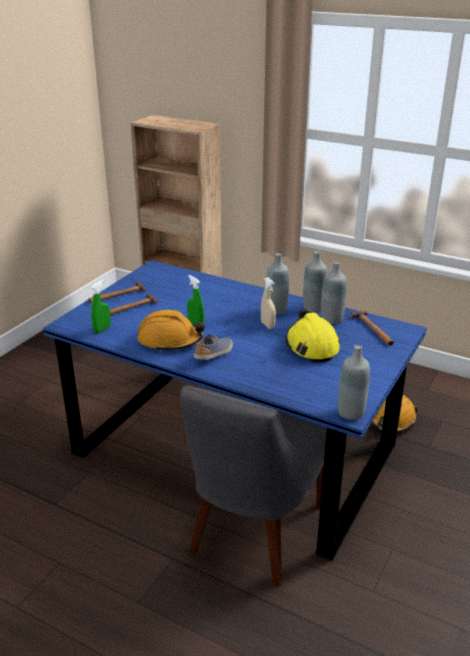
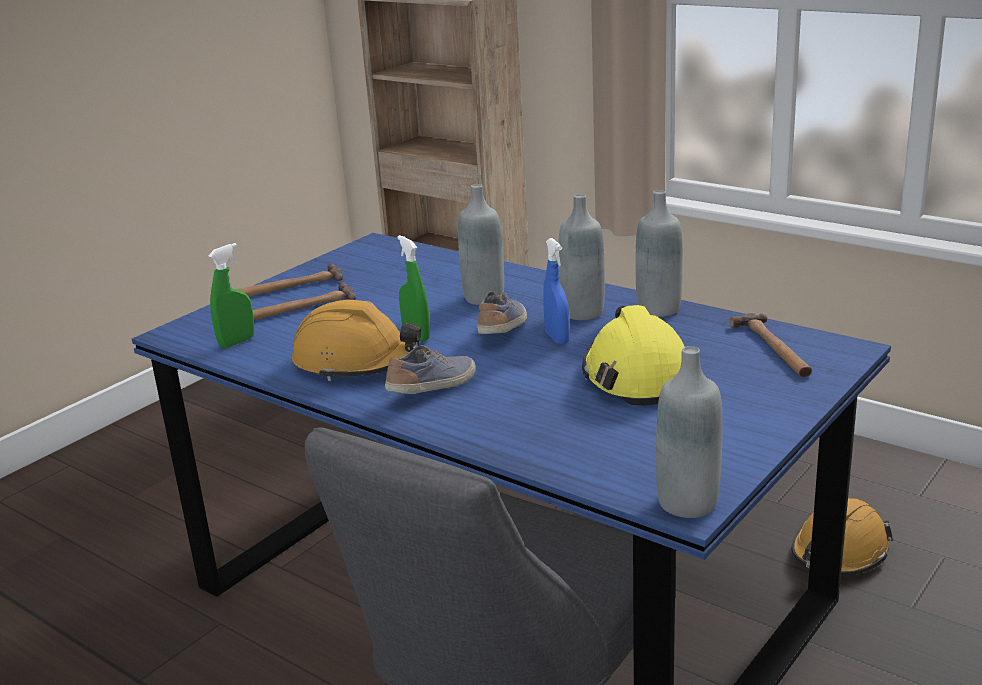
camera: 10 degrees right, 5 degrees down
beige spray bottle [261,277,276,329] -> blue spray bottle [543,238,570,344]
grey bottle [321,261,347,324] -> grey bottle moved to [458,184,504,305]
none -> shoe [477,292,527,334]

